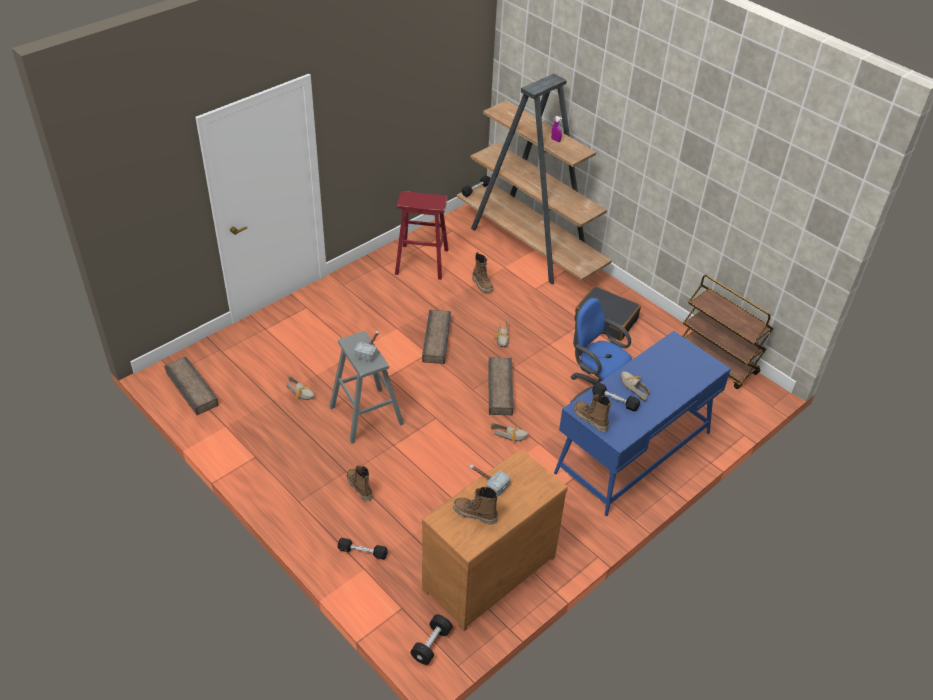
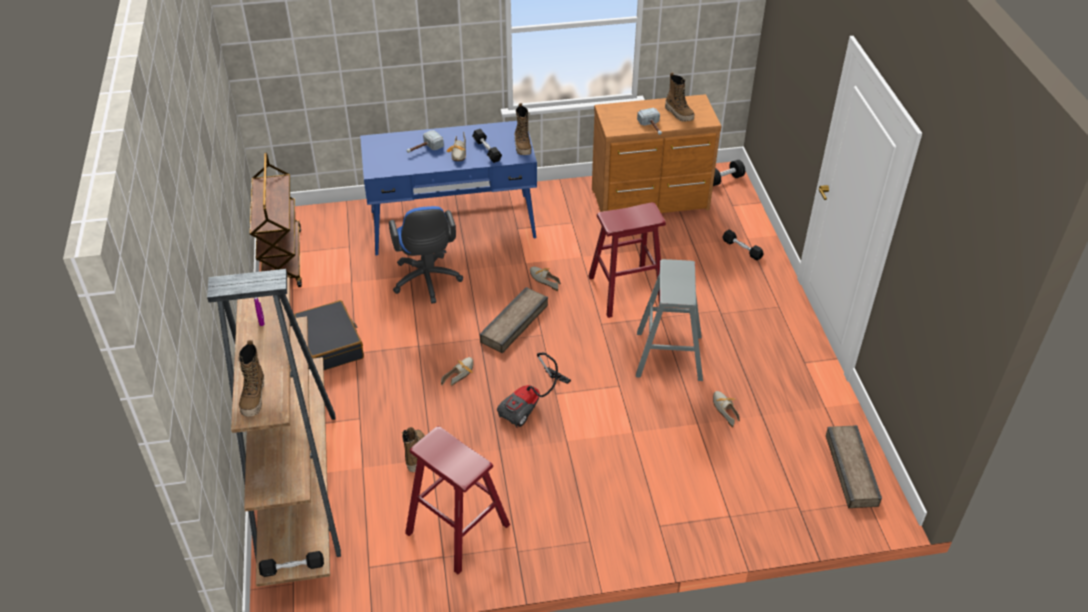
camera: 145 degrees left, 0 degrees up
boot [347,465,373,501] -> boot moved to [238,340,264,417]
hammer [354,331,379,361] -> hammer moved to [407,130,444,153]
crate [422,310,451,364] -> vacuum cleaner [497,352,571,428]
none -> red stool [588,202,666,318]

